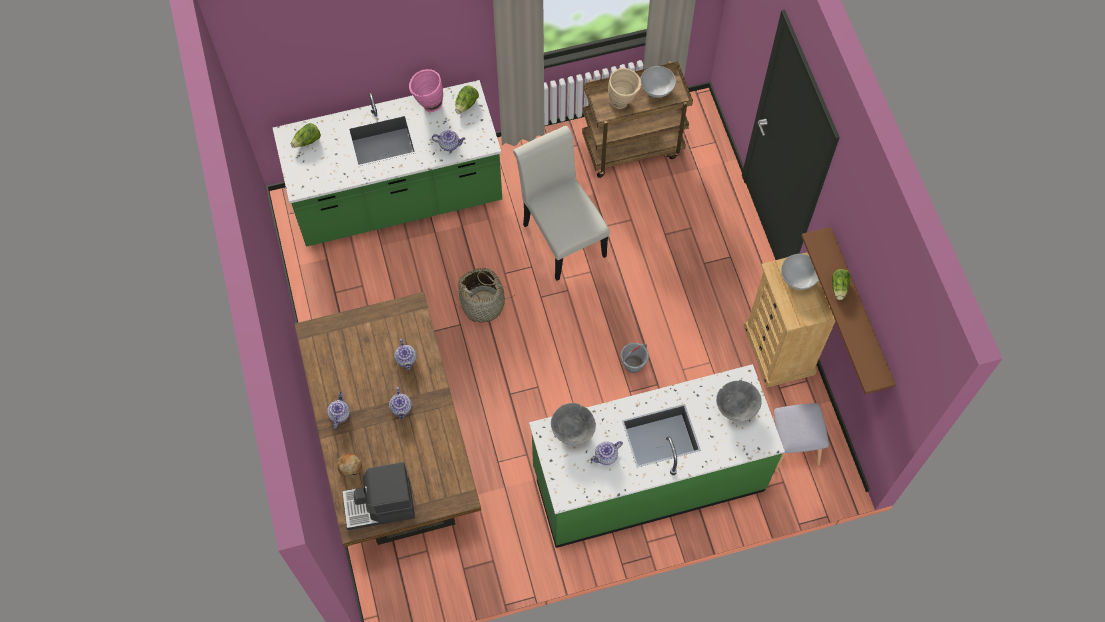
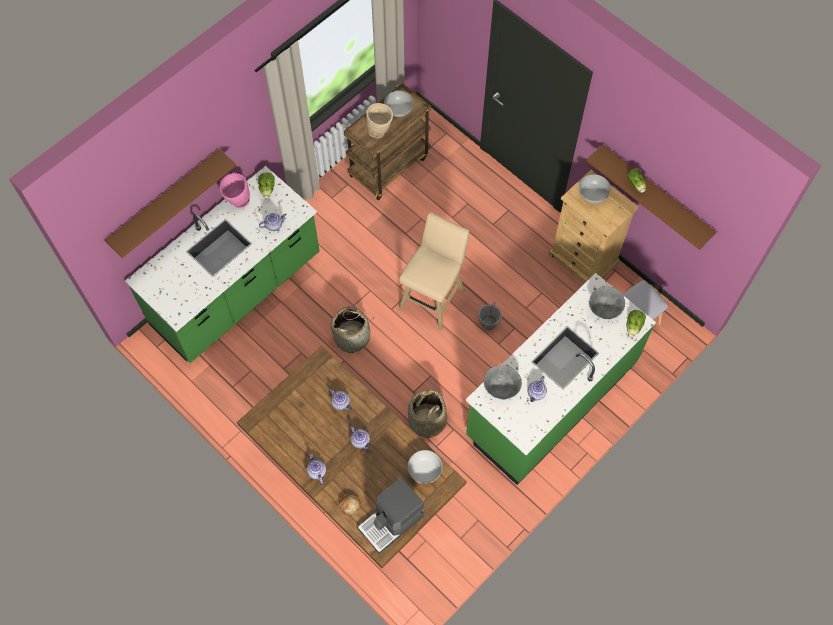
camera: 30 degrees left, 0 degrees up
lettuce [291,123,321,148] -> lettuce moved to [626,310,646,337]
white chair [513,126,610,281] -> none
none -> brown shelf [105,149,236,258]
none -> beige stool [398,212,469,331]
none -> basket [408,389,447,443]
none -> white bowl [408,450,442,484]

